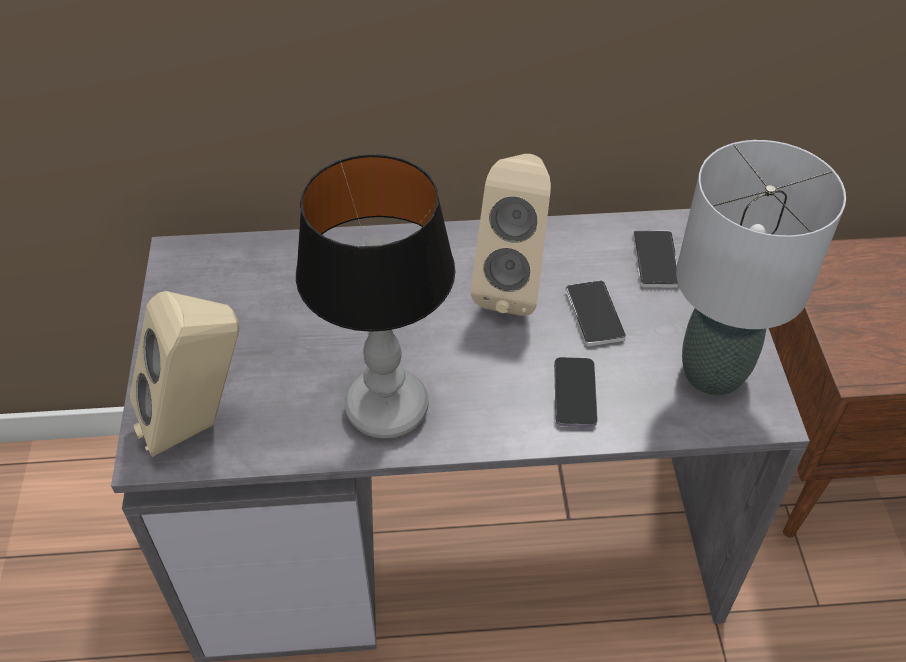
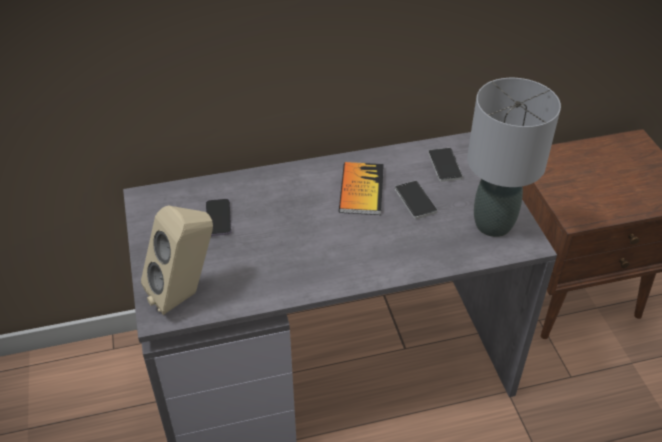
camera: 10 degrees left, 5 degrees down
table lamp [296,154,455,439] -> none
beige speaker [471,154,551,316] -> book [339,162,384,215]
phone [554,357,598,427] -> phone moved to [206,199,231,236]

